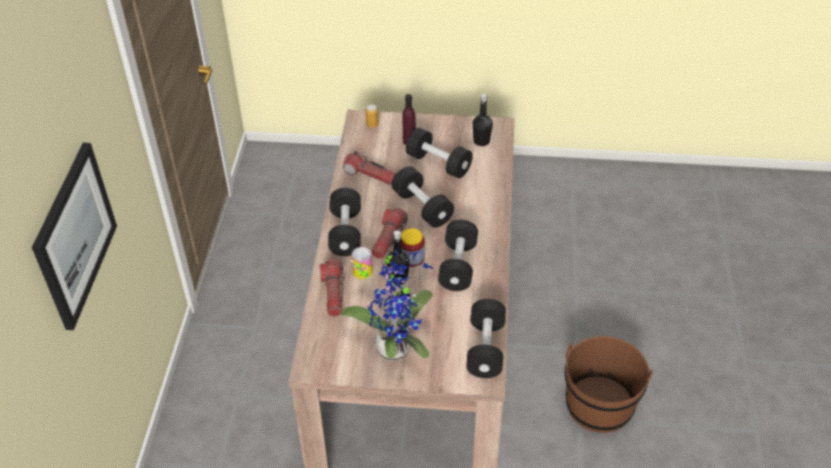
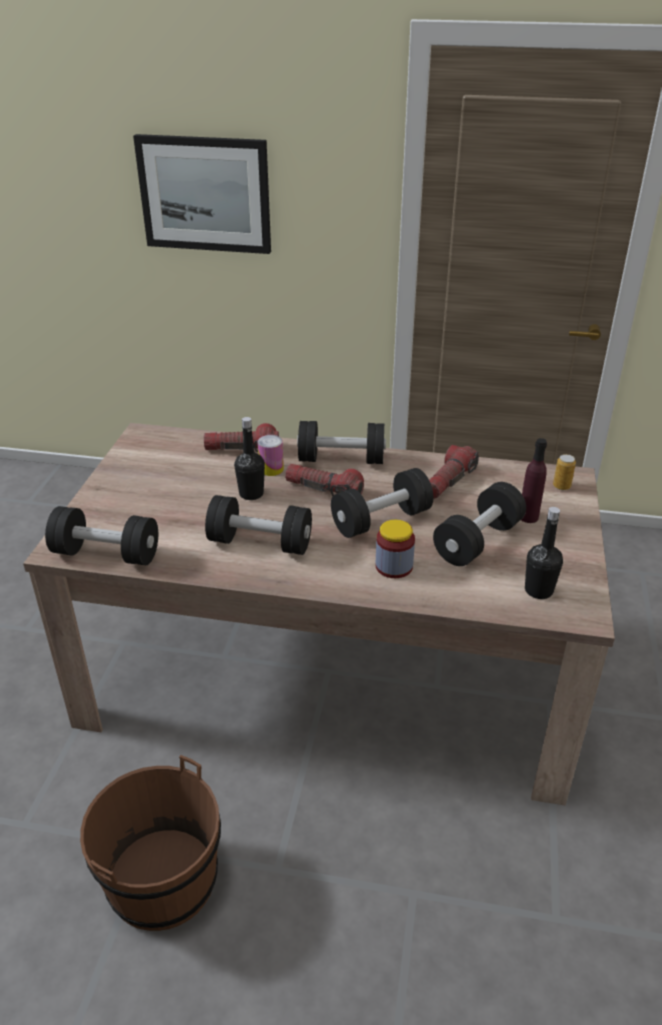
camera: 95 degrees right, 10 degrees down
potted plant [341,246,433,361] -> none
jar [401,228,425,267] -> jar moved to [376,520,415,578]

